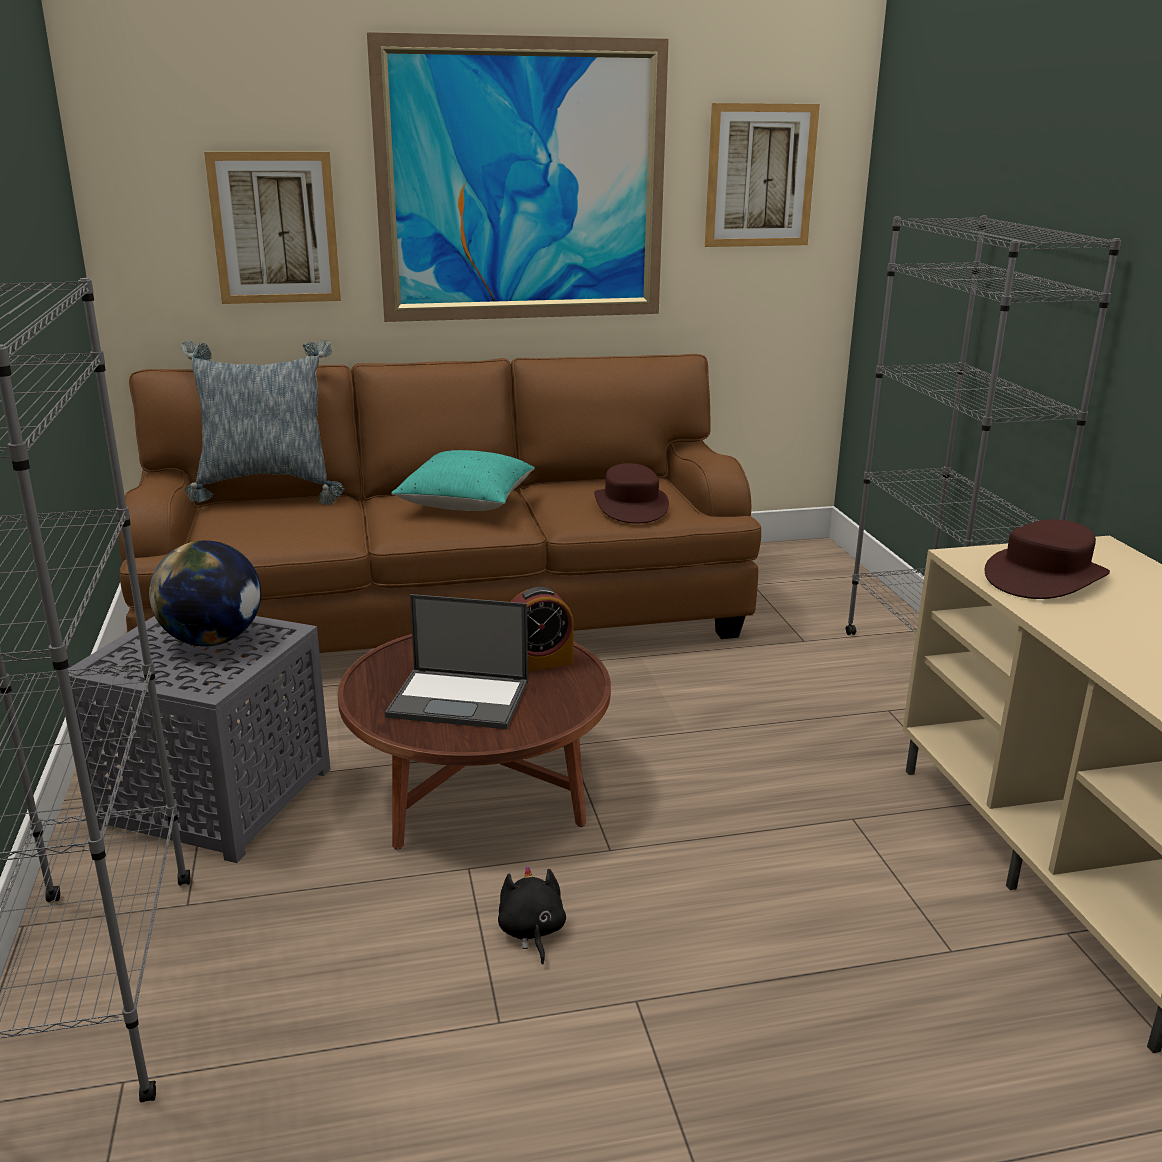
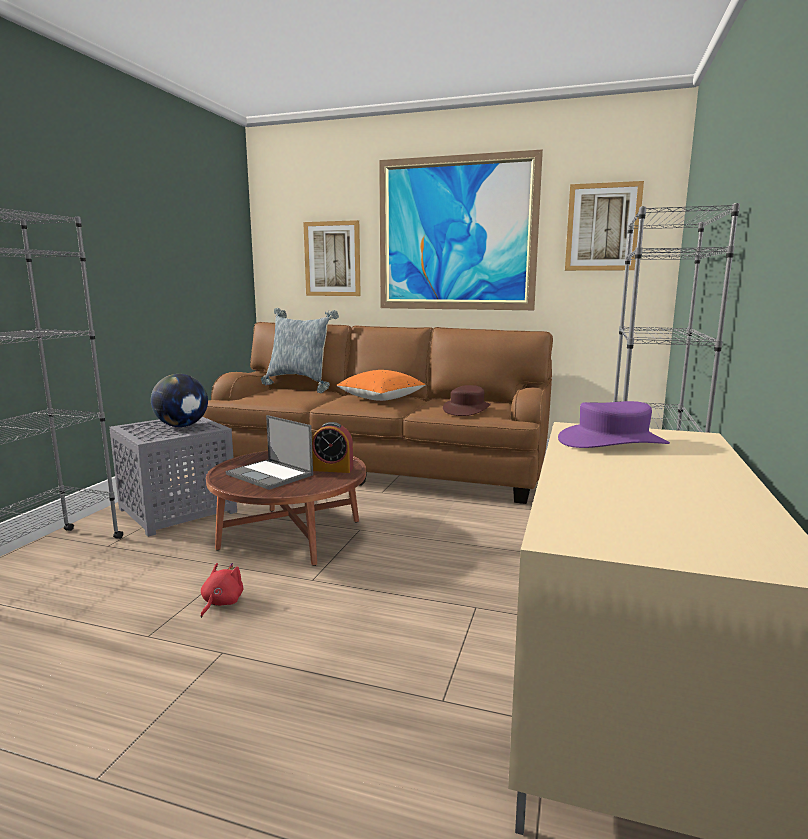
camera: 30 degrees right, 10 degrees down
turquoise pillow [391,450,535,511] -> orange pillow [336,370,426,401]
black plush toy [498,865,566,965] -> red plush toy [201,563,244,618]
brown hat [985,519,1110,599] -> purple hat [558,401,670,448]

